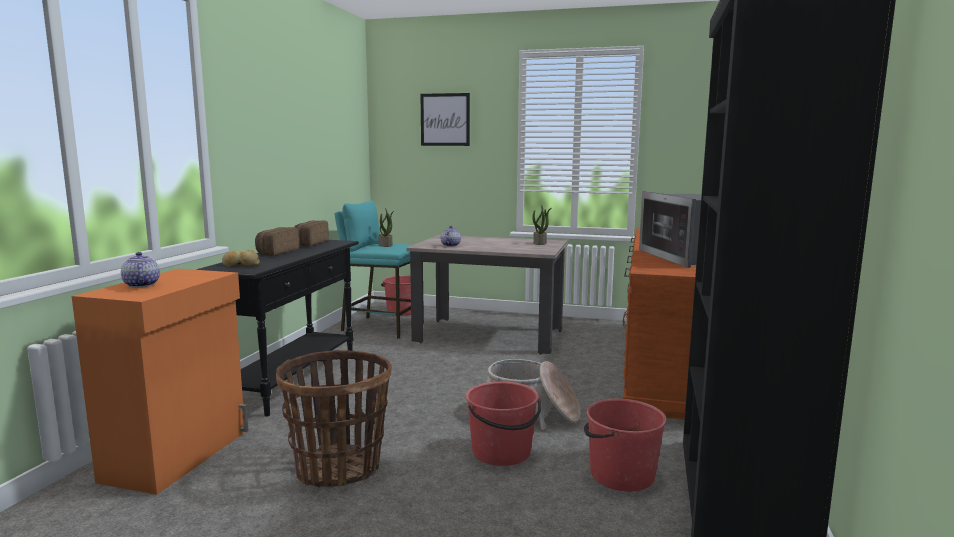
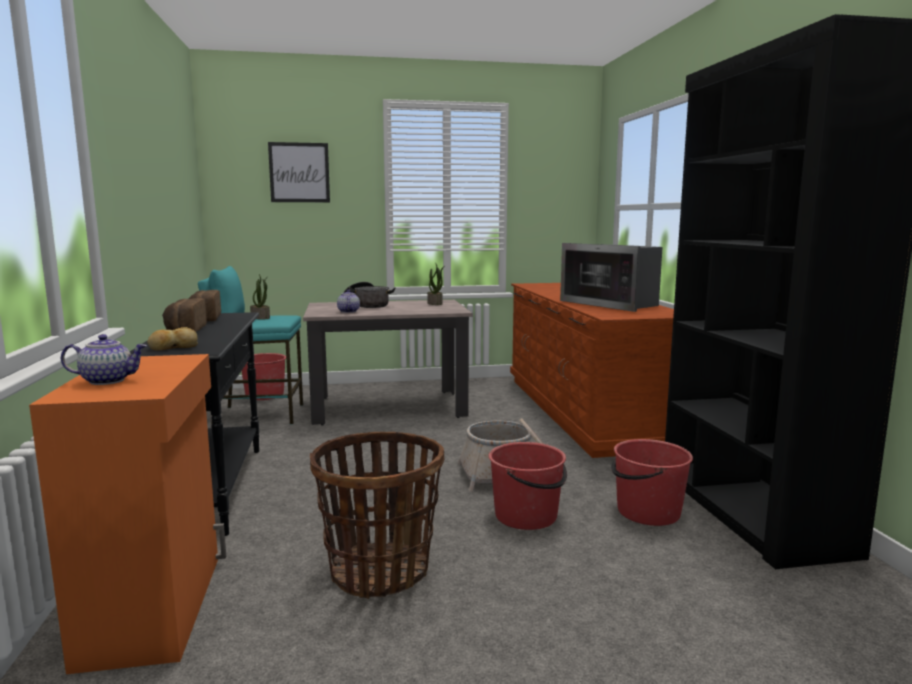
camera: 25 degrees left, 0 degrees up
teapot [121,252,160,288] -> teapot turned 135 degrees clockwise [61,334,147,385]
none -> cooking pot [344,282,396,308]

